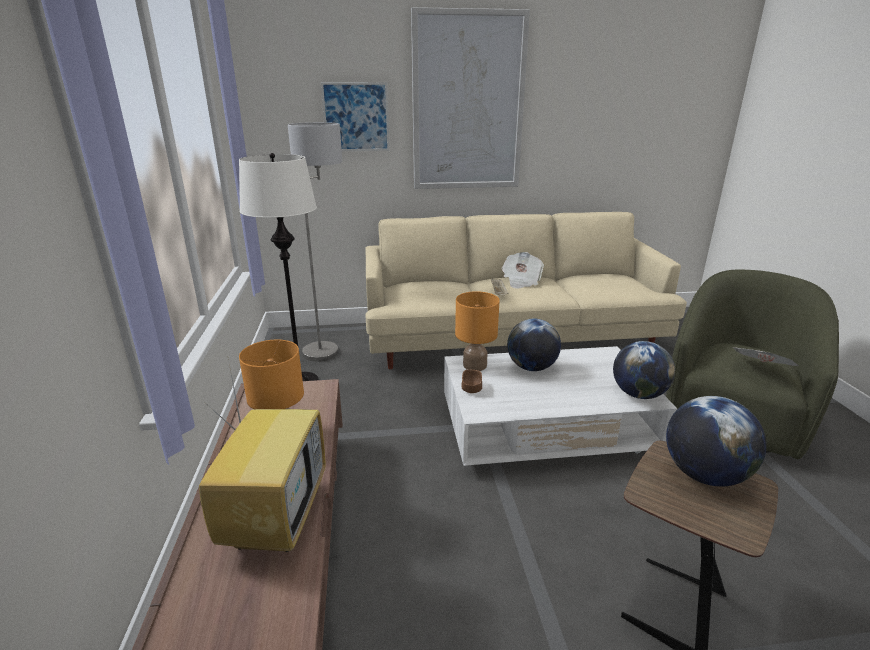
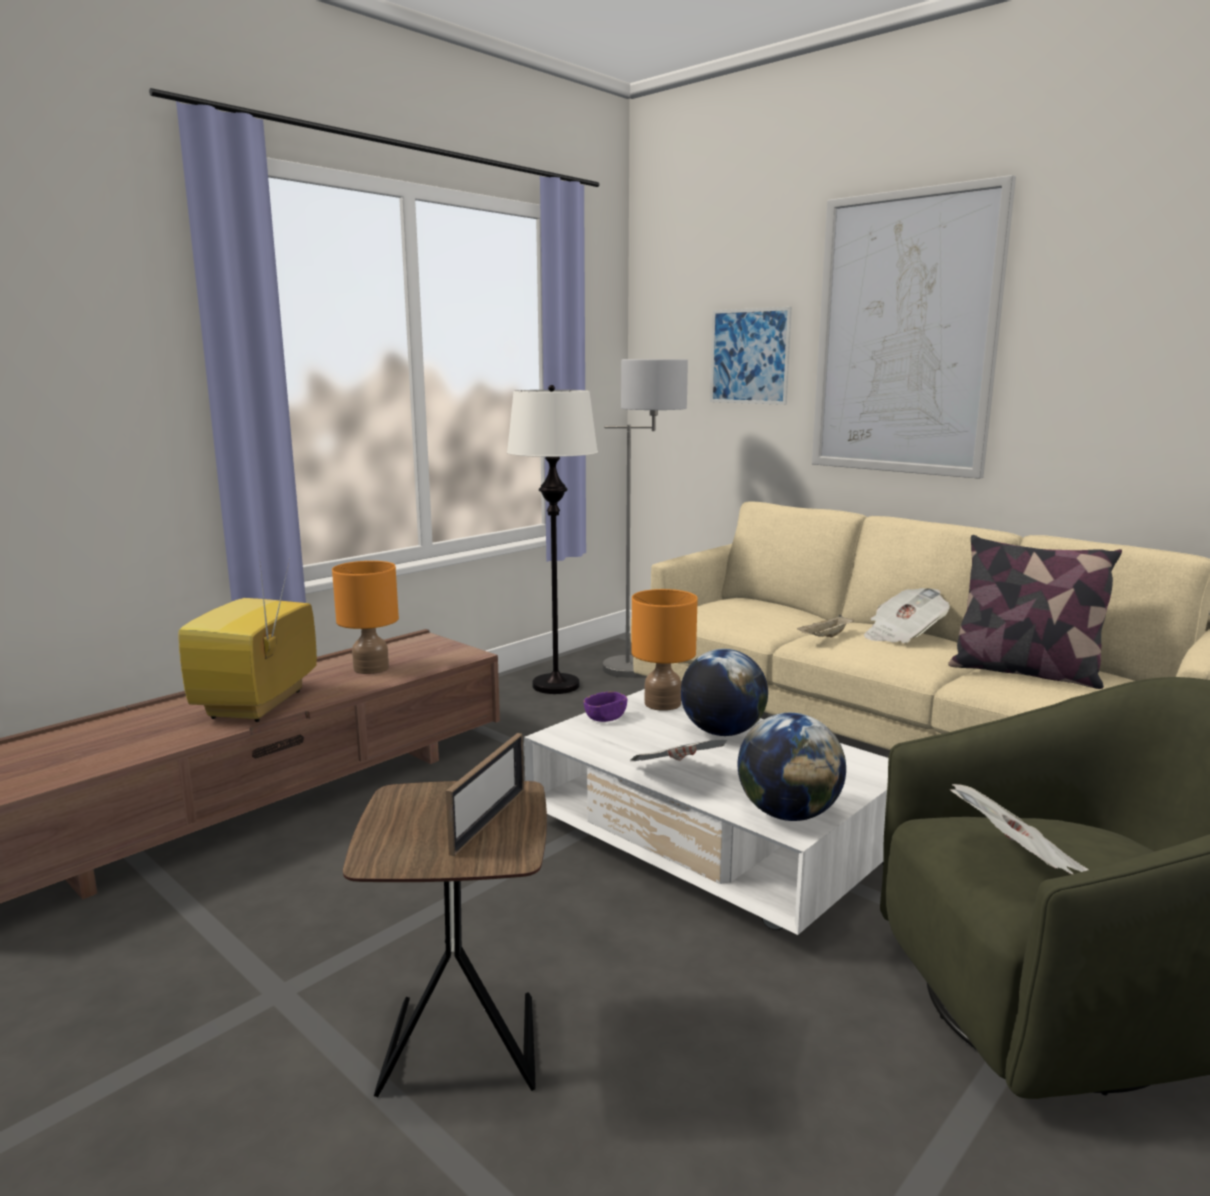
camera: 50 degrees right, 10 degrees down
television [199,359,326,552] -> television turned 135 degrees clockwise [178,557,317,722]
brown bowl [461,370,482,393] -> purple bowl [583,691,627,722]
globe [666,396,767,486] -> picture frame [446,733,524,856]
none -> newspaper [631,740,728,761]
none -> pillow [948,535,1122,689]

